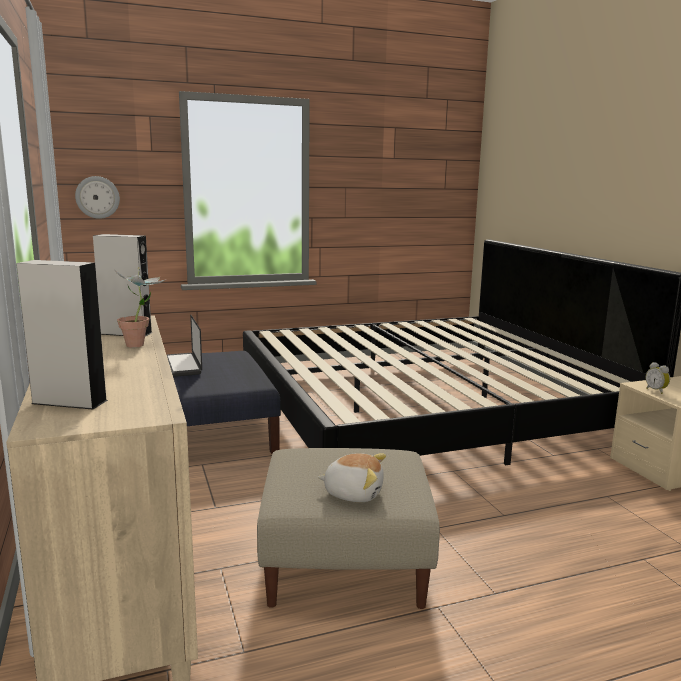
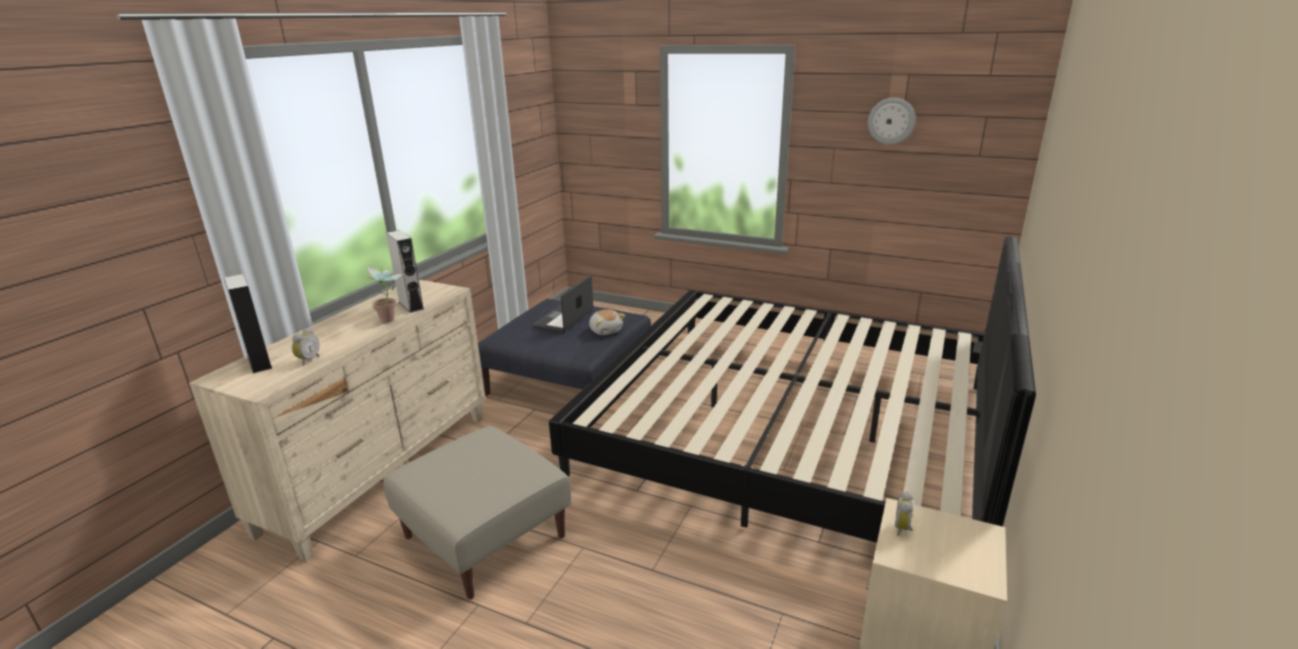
camera: 45 degrees right, 10 degrees up
wall clock [75,176,120,219] -> wall clock moved to [868,98,916,145]
plush toy [318,453,386,502] -> plush toy moved to [589,309,626,335]
none -> alarm clock [292,328,319,365]

